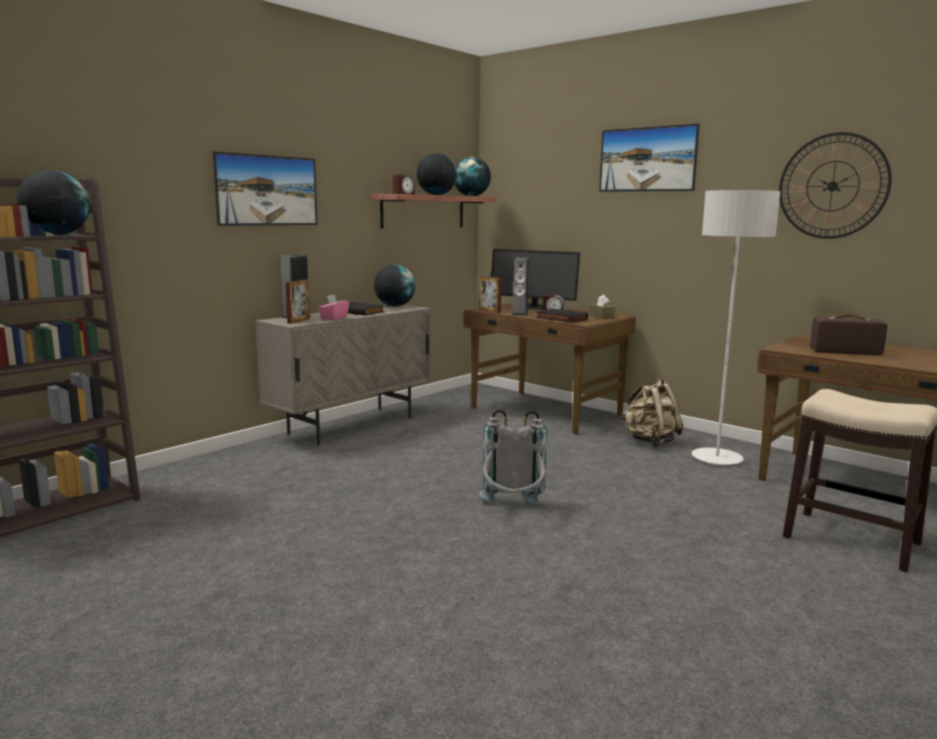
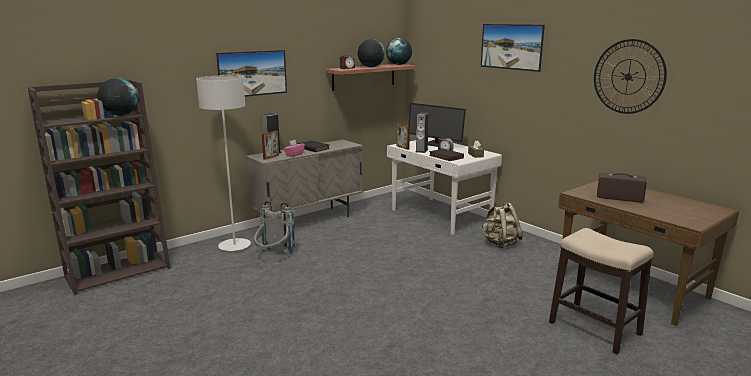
camera: 10 degrees right, 5 degrees up
globe [374,265,416,306] -> none
brown desk [463,303,636,434] -> white desk [387,138,502,235]
grey backpack [479,409,547,505] -> grey backpack moved to [254,201,295,254]
grey floor lamp [692,190,780,465] -> grey floor lamp moved to [196,76,251,251]

